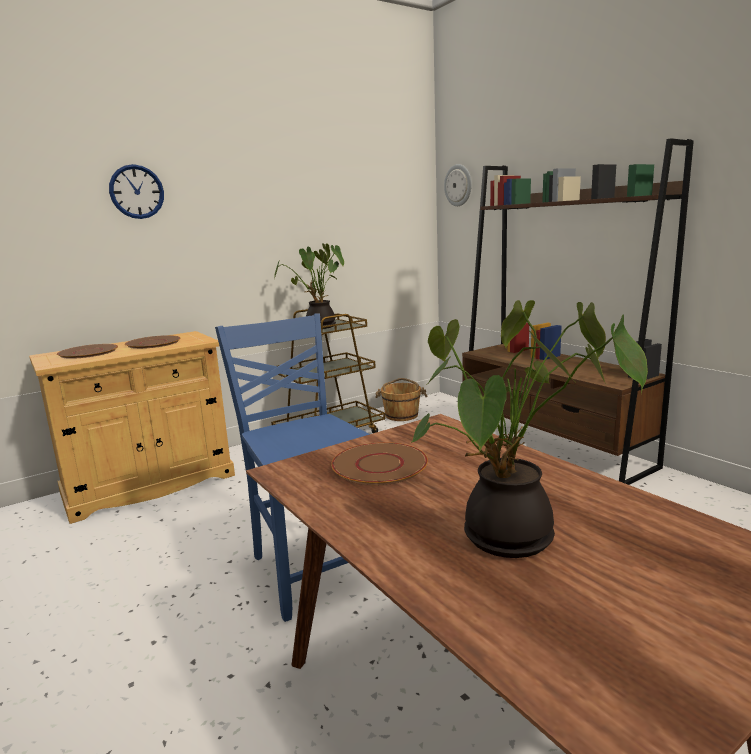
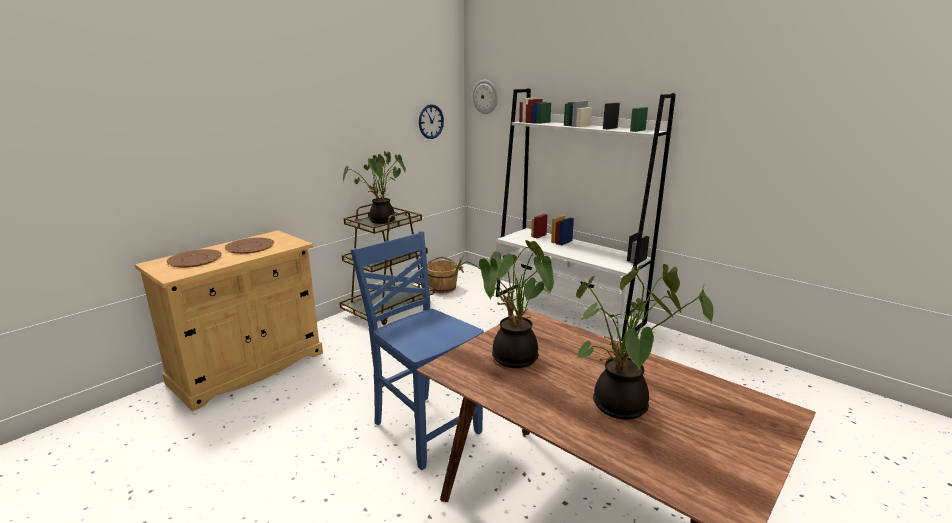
camera: 15 degrees left, 5 degrees up
wall clock [109,164,164,219] -> wall clock moved to [419,104,444,139]
brown plate [331,442,428,485] -> potted plant [453,240,554,368]
brown bookcase [462,138,694,485] -> white bookcase [496,88,676,341]

